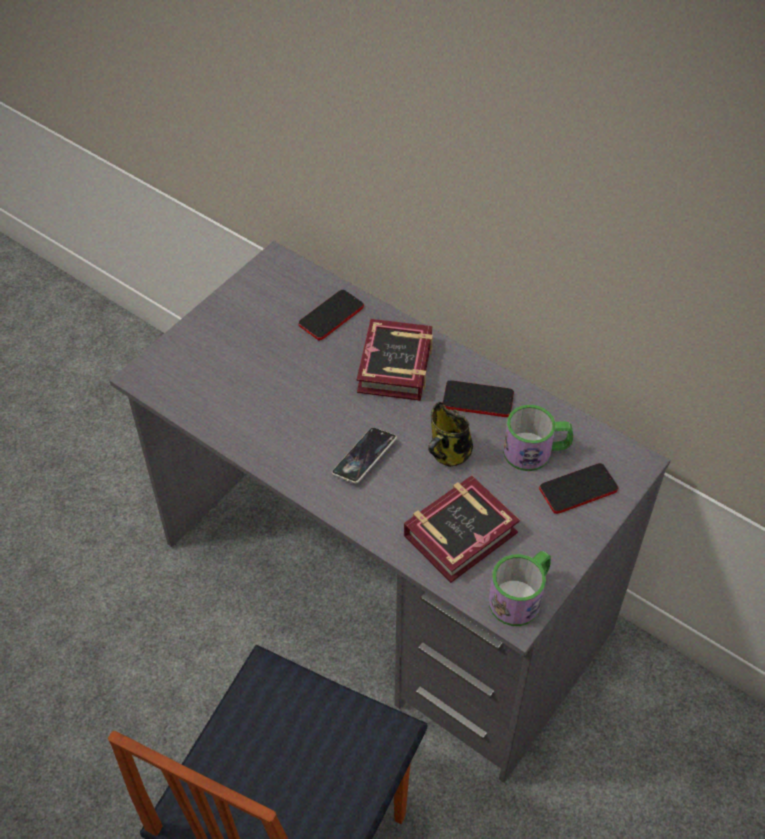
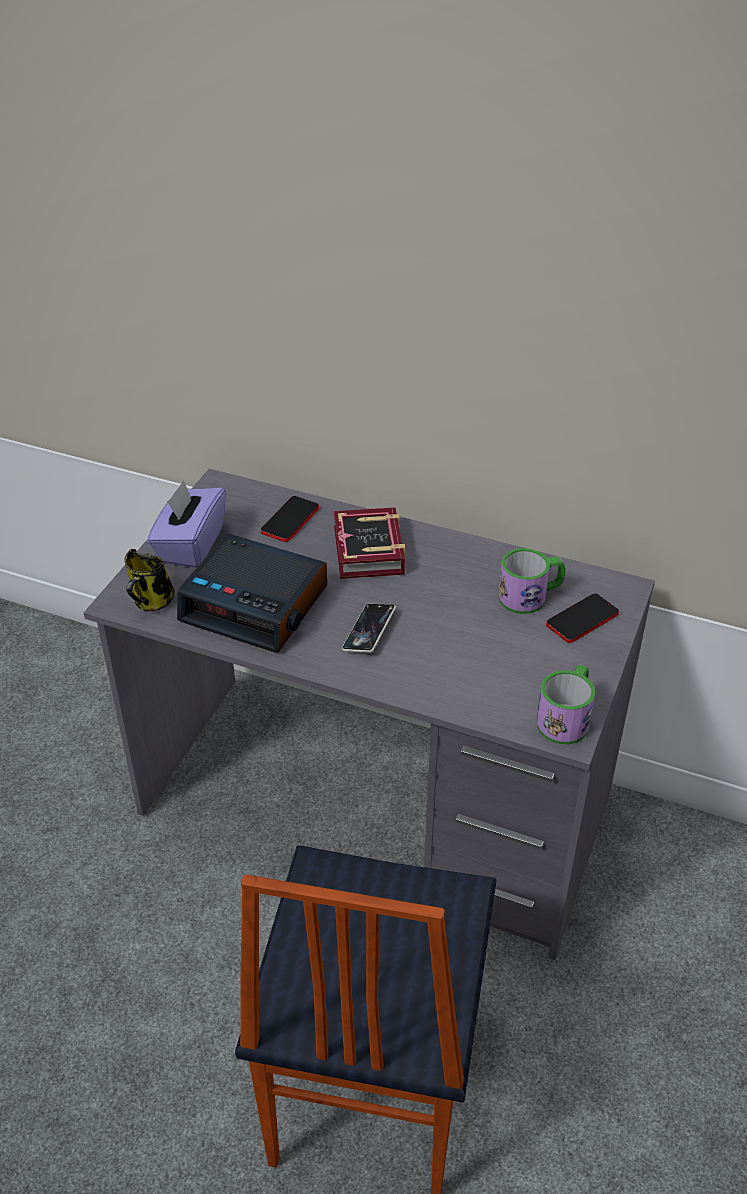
camera: 15 degrees left, 10 degrees down
book [404,475,520,583] -> none
mug [428,402,473,467] -> mug moved to [124,549,174,611]
phone [443,380,514,417] -> none
none -> purple tissue box [148,480,226,568]
none -> alarm clock [177,533,327,653]

